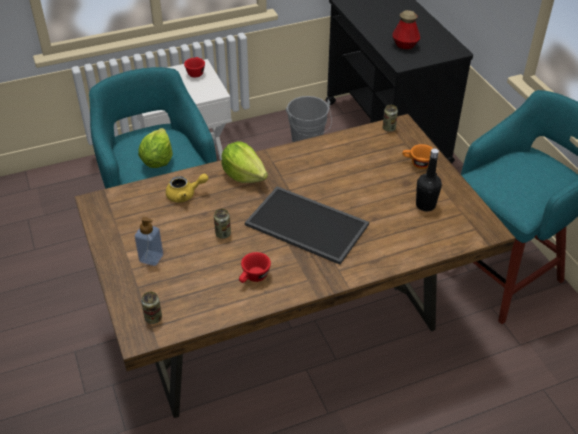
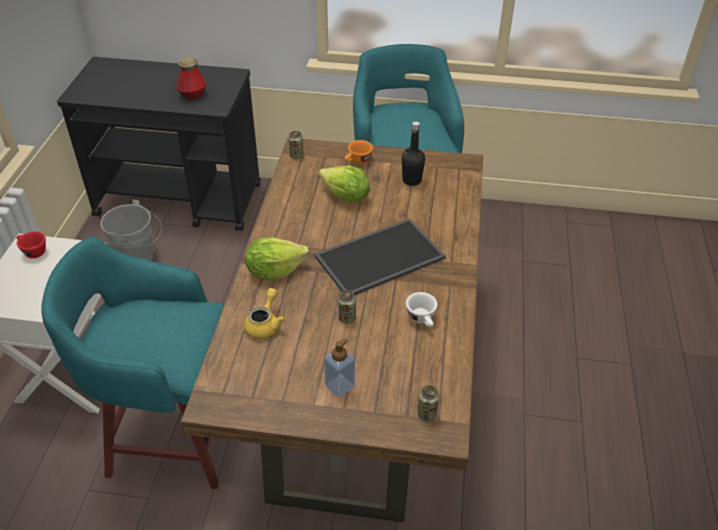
camera: 60 degrees left, 0 degrees up
lettuce [138,128,173,168] -> lettuce moved to [319,166,370,202]
red cup [239,252,271,283] -> white cup [406,292,437,327]

